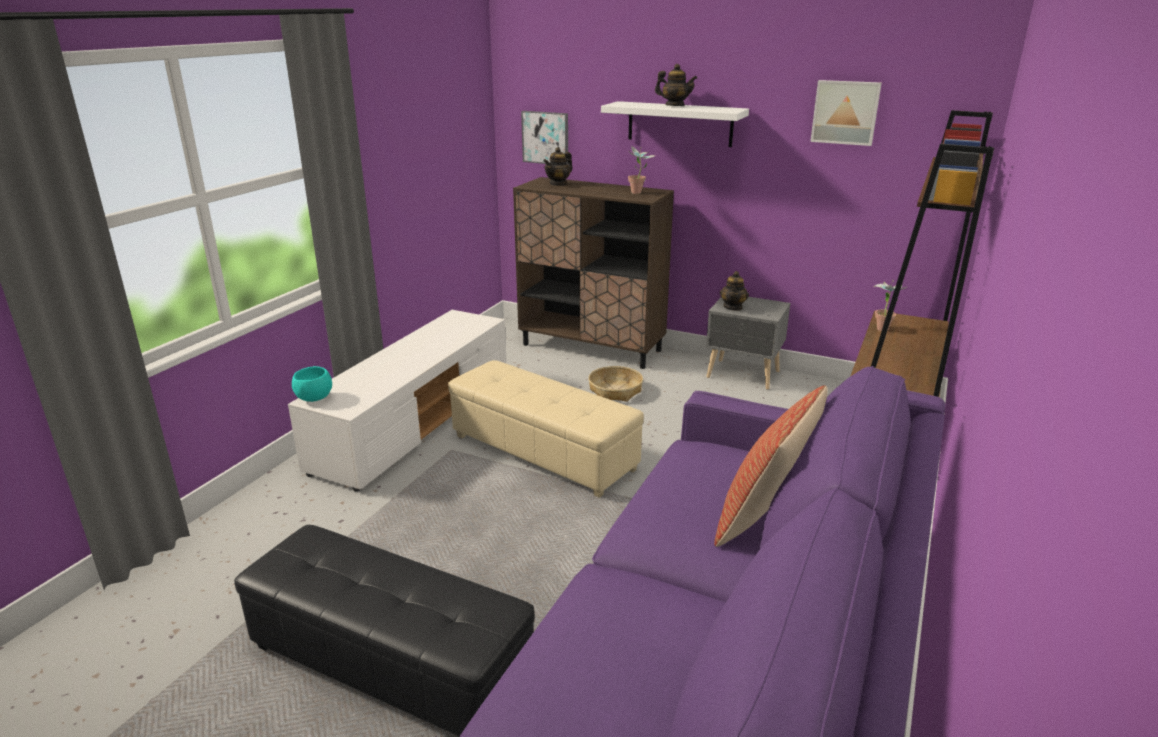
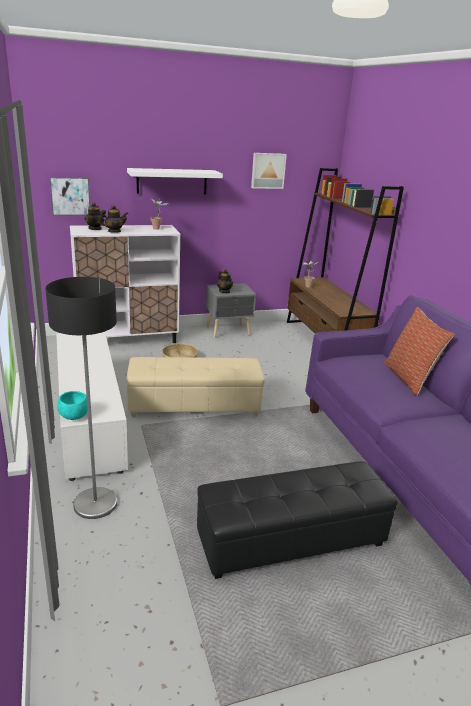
camera: 45 degrees left, 0 degrees up
brown cabinet [513,177,674,369] -> white cabinet [70,225,180,343]
teapot [655,64,697,106] -> teapot moved to [99,205,128,233]
none -> floor lamp [45,277,117,519]

